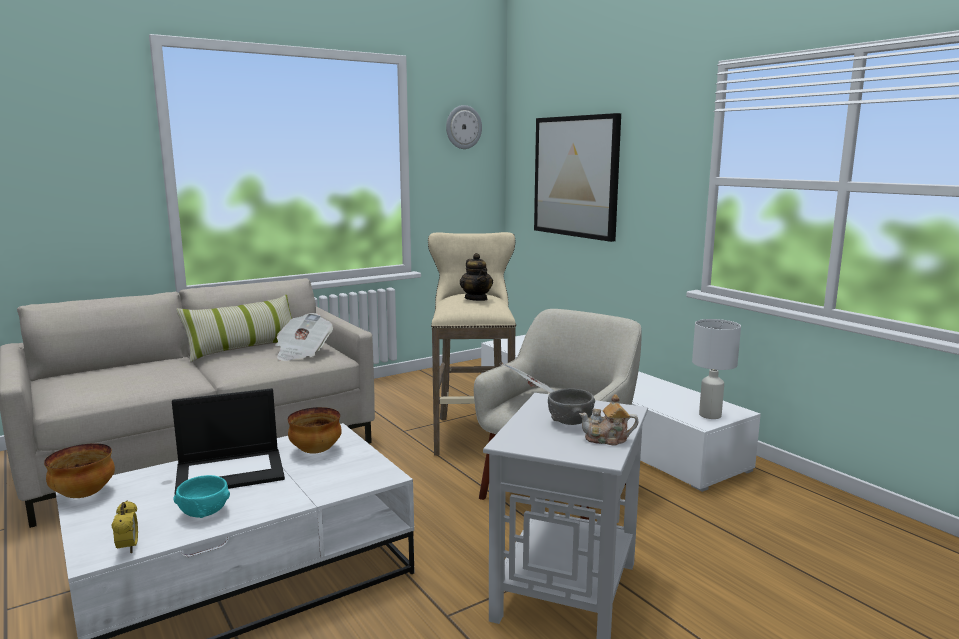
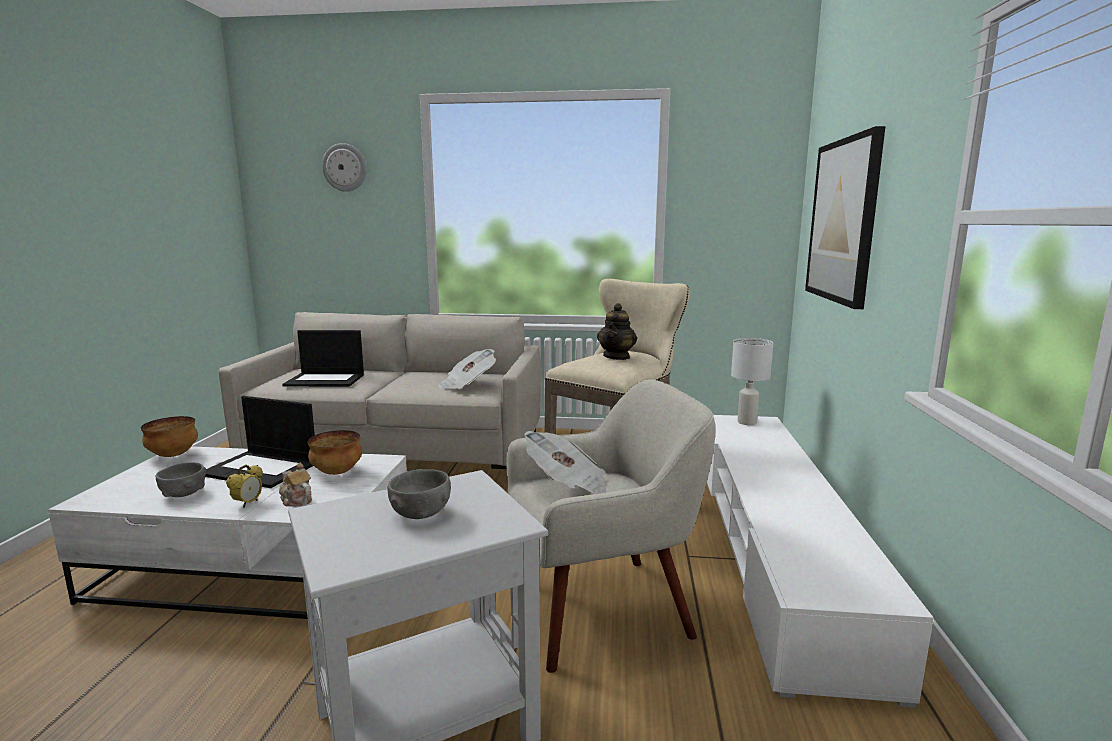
camera: 40 degrees right, 0 degrees up
alarm clock [111,501,138,554] -> alarm clock moved to [226,465,263,508]
turquoise bowl [173,475,230,518] -> grey bowl [156,462,206,497]
pillow [176,295,292,362] -> none
wall clock [446,105,482,149] -> wall clock moved to [322,143,367,192]
teapot [579,394,639,445] -> teapot moved to [279,463,312,507]
white table lamp [692,319,741,419] -> white table lamp moved to [731,338,773,425]
none -> laptop [282,330,364,387]

